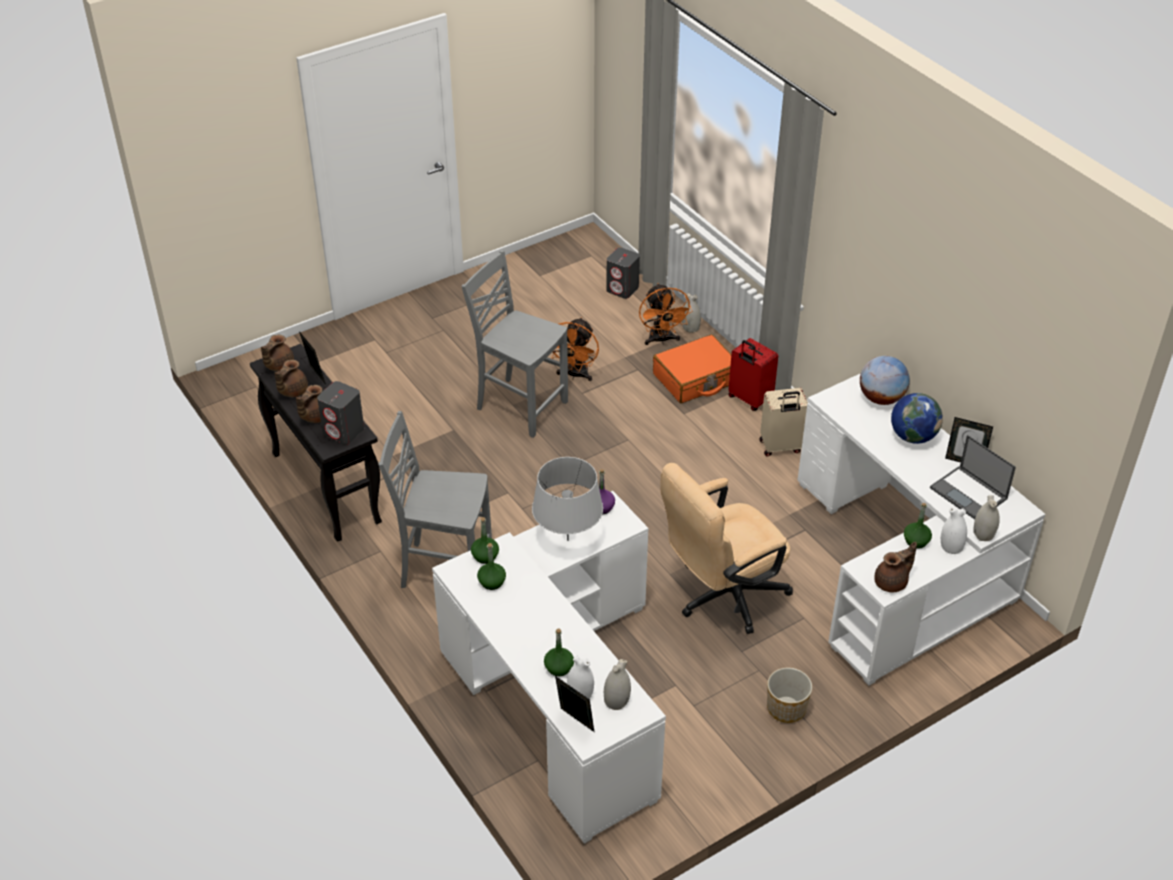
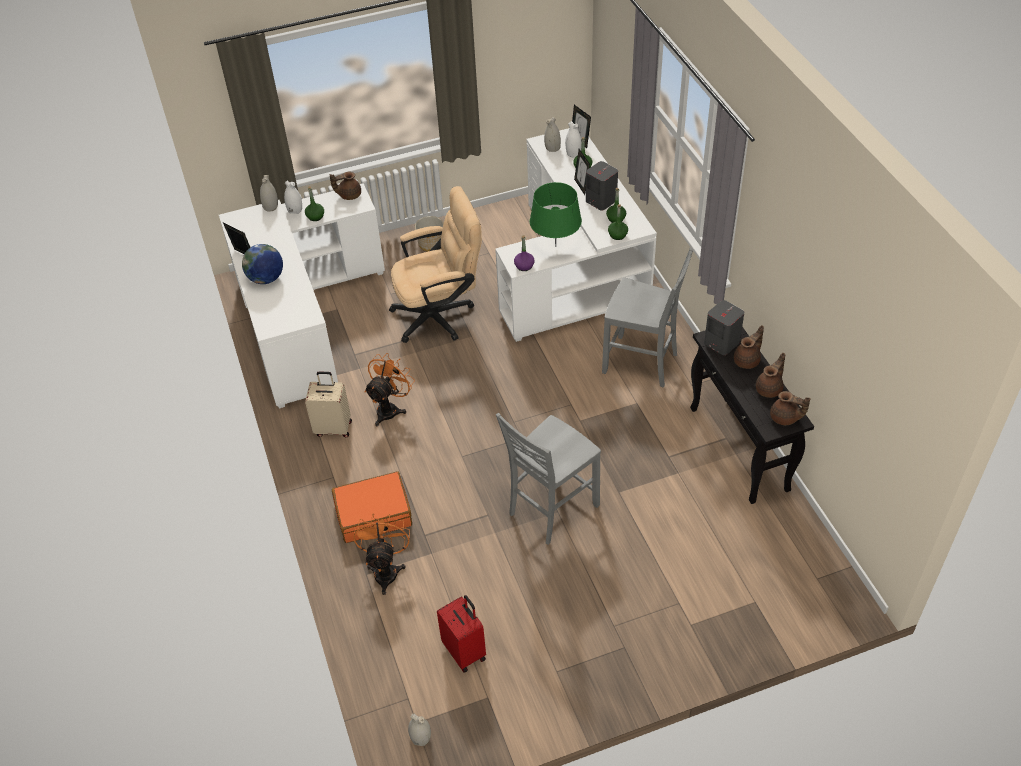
camera: 165 degrees left, 5 degrees up
brown teapot [261,335,294,371] -> brown teapot turned 75 degrees clockwise [770,391,811,425]
picture frame [299,331,326,385] -> picture frame moved to [574,149,590,195]
grey chair [461,250,568,438] -> grey chair turned 90 degrees clockwise [496,413,601,545]
grey table lamp [532,457,603,541] -> green table lamp [530,182,582,247]
orange fan [551,317,599,381] -> orange fan moved to [365,353,415,426]
grey speaker [606,247,640,299] -> grey speaker moved to [586,161,618,210]
white vase [682,293,701,333] -> white vase moved to [408,714,431,746]
red suitcase [728,338,778,411] -> red suitcase moved to [437,595,486,673]
globe [860,356,910,405] -> none
laptop [930,435,1016,520] -> none

